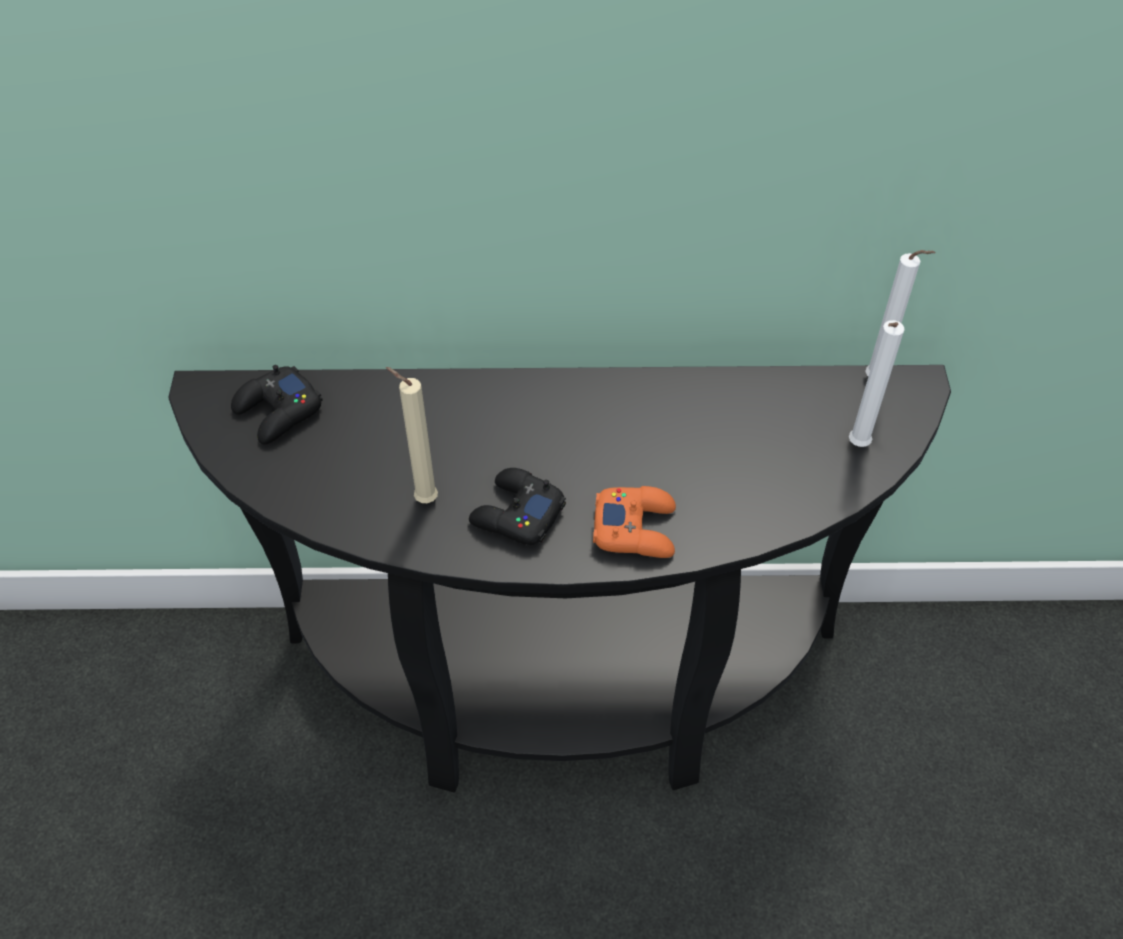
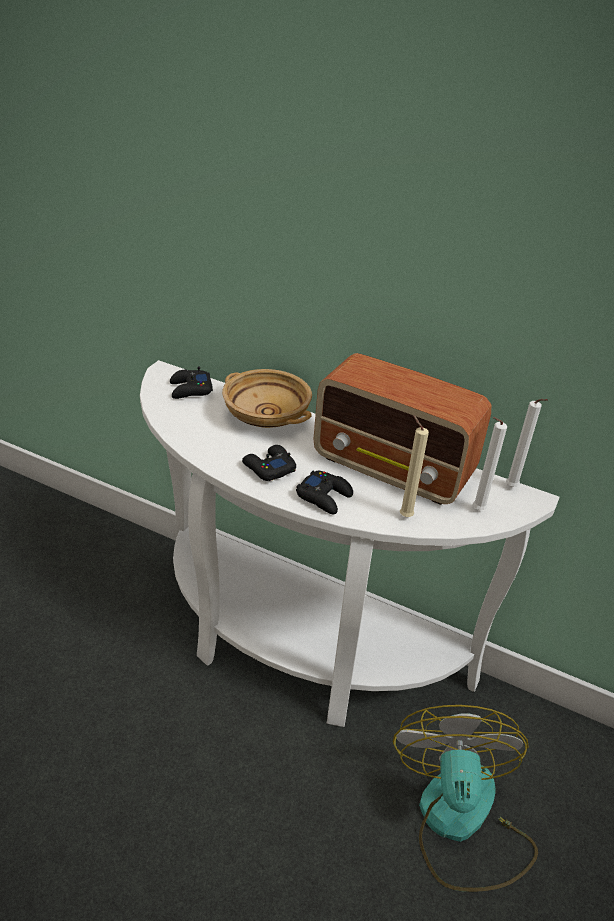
camera: 25 degrees right, 15 degrees down
black console table [168,365,951,793] -> white console table [140,360,559,727]
beige candle [386,367,438,503] -> beige candle moved to [400,415,429,517]
orange game controller [593,486,676,558] -> black game controller [296,471,353,514]
none -> beige bowl [222,369,312,428]
none -> radio [314,353,491,505]
none -> fan [393,705,538,892]

